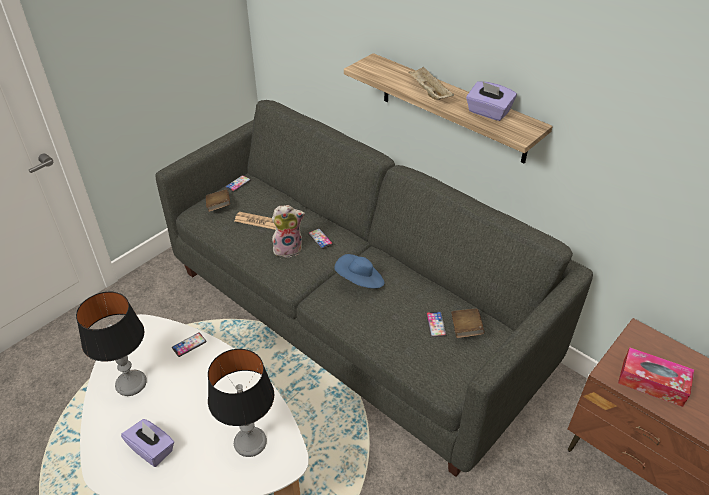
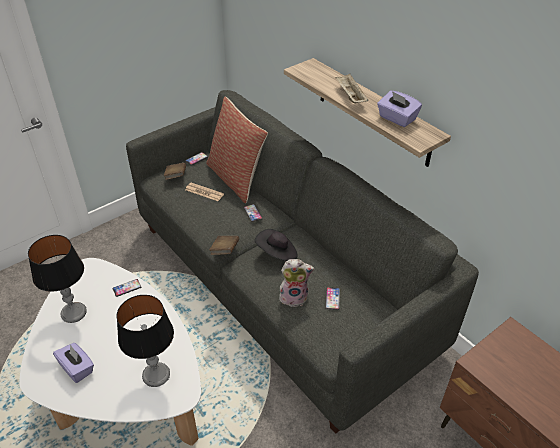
camera: 10 degrees right, 0 degrees up
plush toy [272,205,305,258] -> plush toy moved to [279,259,314,307]
blue hat [334,254,384,288] -> black hat [255,229,298,261]
brown book [451,309,484,338] -> brown book moved to [209,236,239,255]
tissue box [618,348,694,407] -> none
none -> pillow [206,97,268,203]

